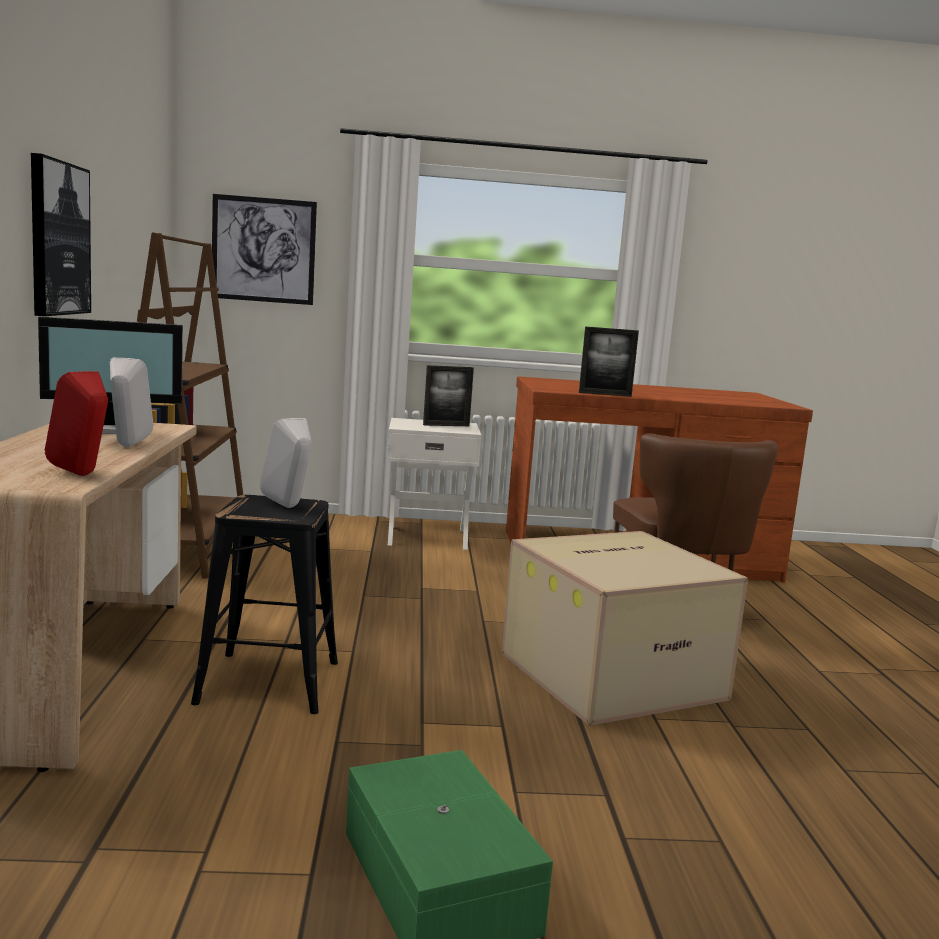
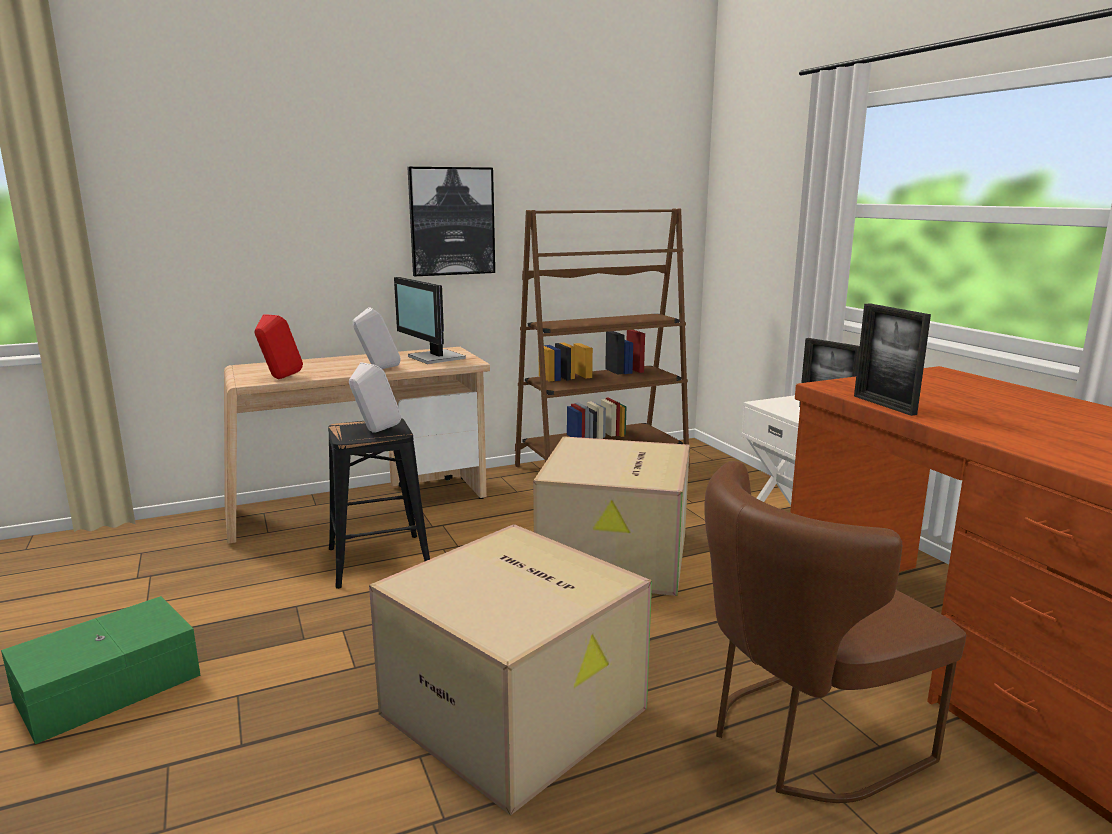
camera: 70 degrees right, 5 degrees up
picture [212,194,317,305] -> none
none -> cardboard box [533,436,690,596]

